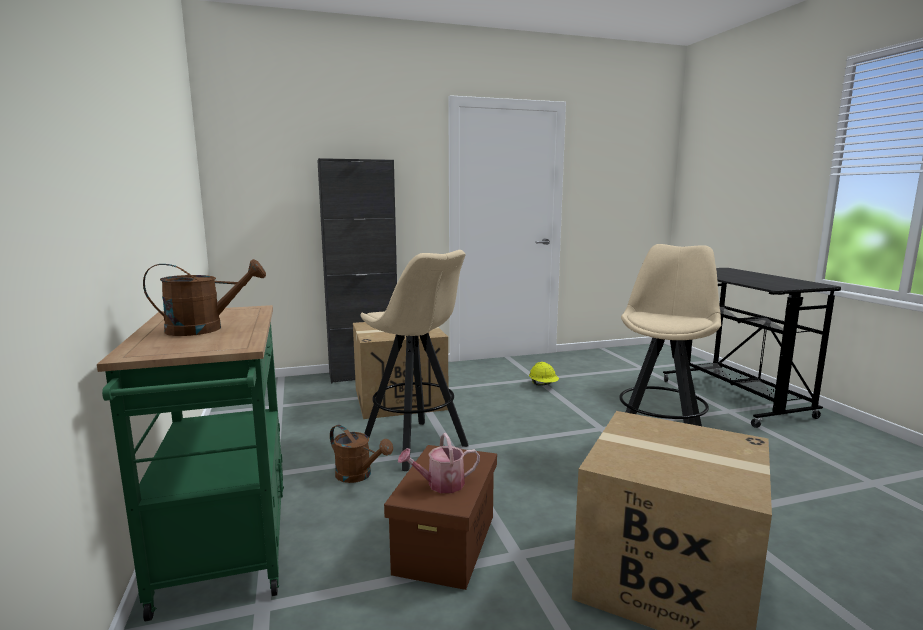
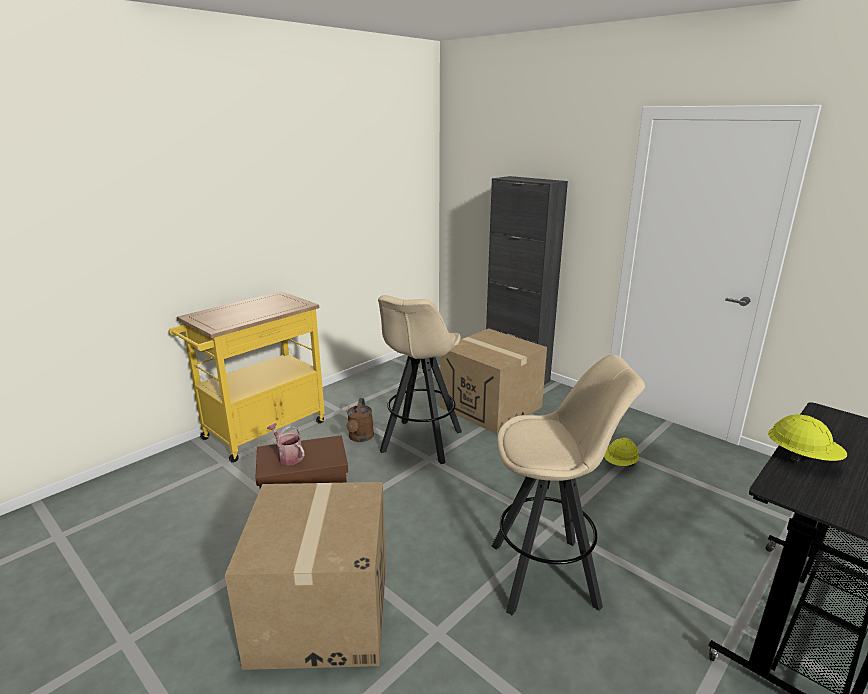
camera: 60 degrees right, 10 degrees up
green cart [97,305,284,621] -> yellow cart [168,291,325,463]
brown watering can [143,259,266,336] -> none
none -> yellow hard hat [768,414,847,463]

